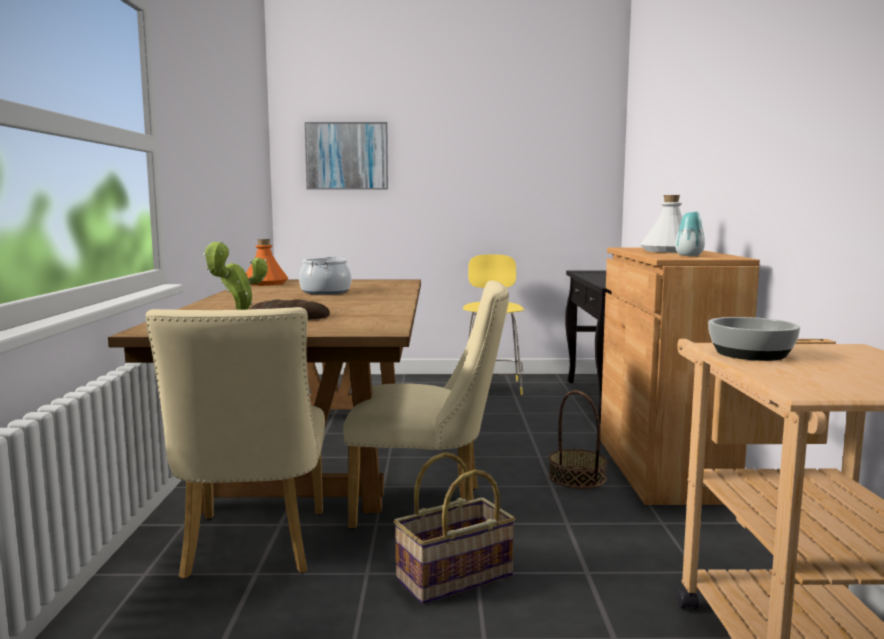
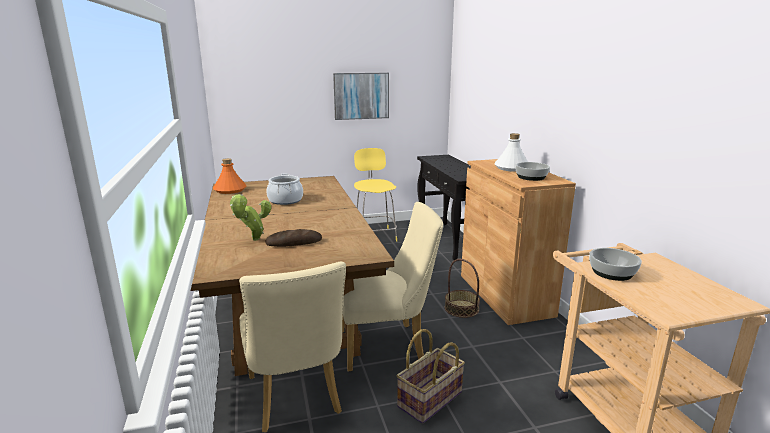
camera: 15 degrees left, 10 degrees up
picture [305,122,388,190] -> picture moved to [333,73,389,120]
vase [675,212,705,256] -> bowl [515,162,550,181]

